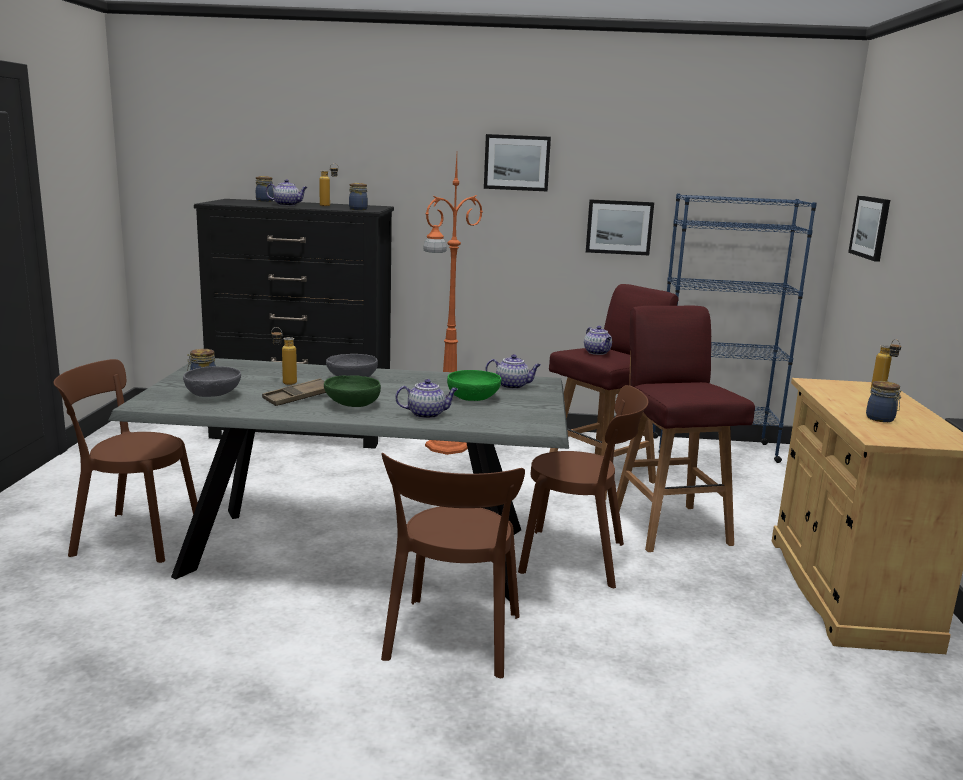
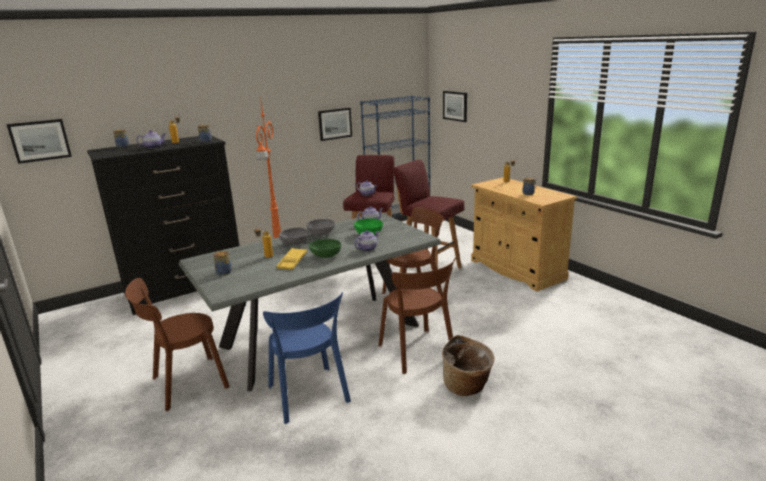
camera: 35 degrees left, 5 degrees up
grey bowl [183,366,241,397] -> grey bowl moved to [307,219,335,236]
brown tray [262,378,326,406] -> yellow tray [276,248,307,270]
picture [484,134,551,192] -> picture moved to [7,119,72,164]
none -> blue chair [263,292,351,424]
none -> basket [442,335,495,396]

